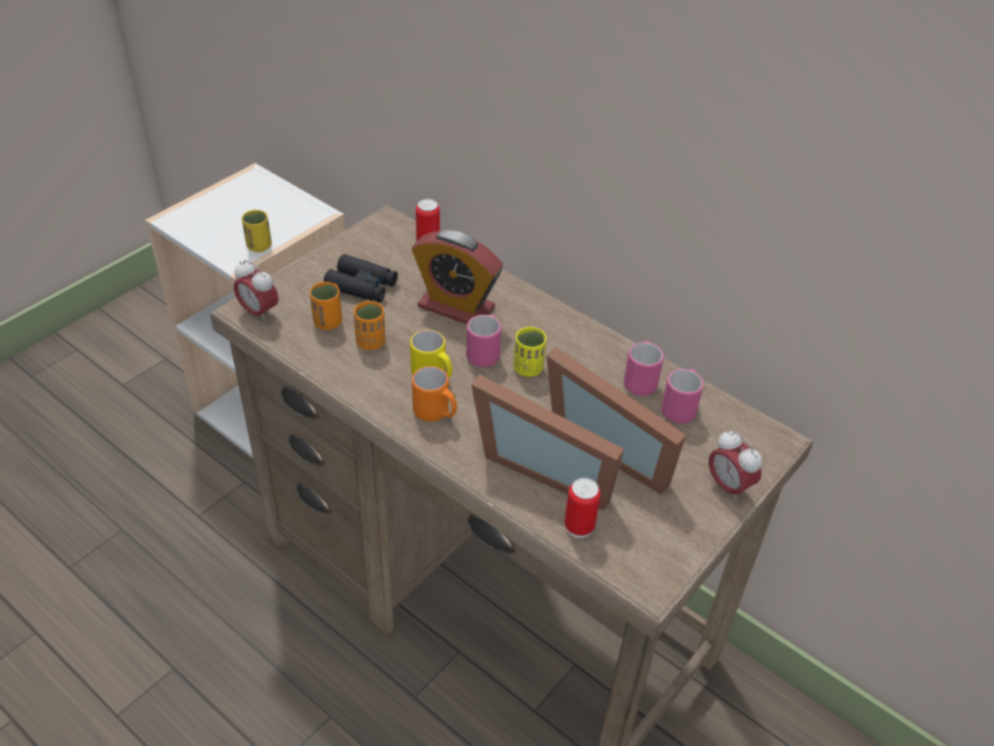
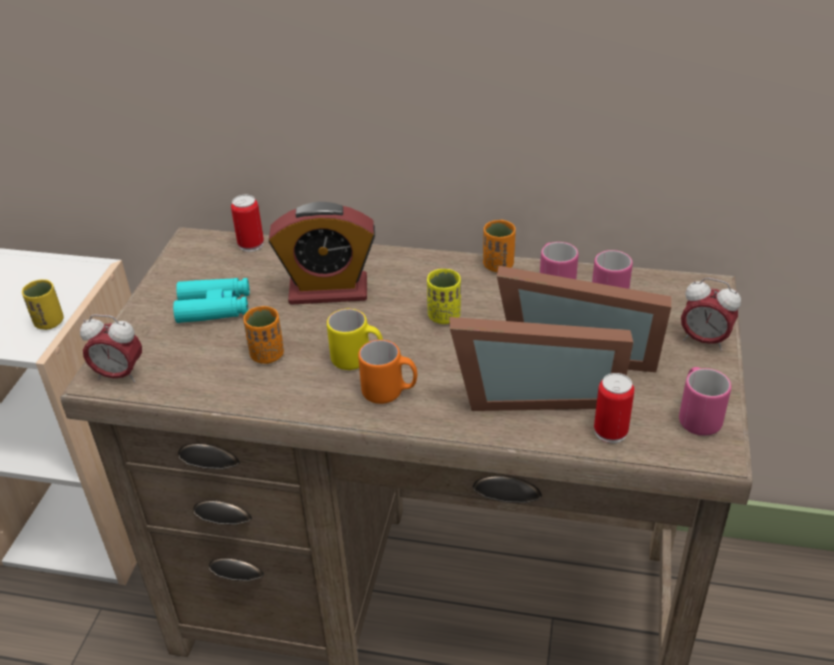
camera: 25 degrees left, 5 degrees down
orange cup [310,282,342,330] -> orange cup moved to [483,220,516,272]
black binoculars [323,254,398,303] -> turquoise binoculars [173,278,250,323]
pink mug [466,315,501,367] -> pink mug moved to [679,367,731,436]

